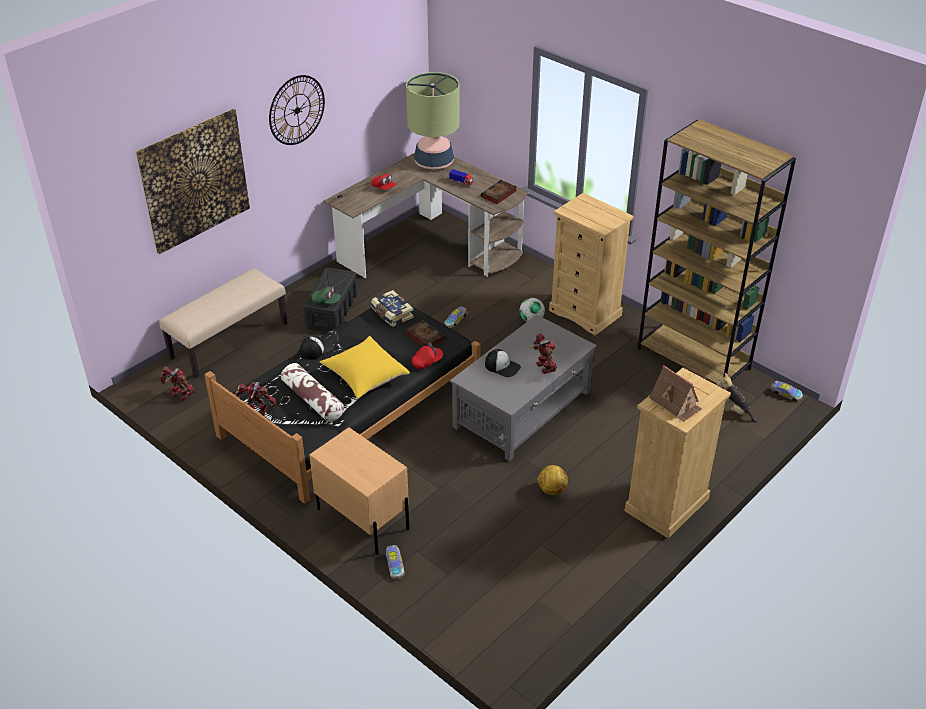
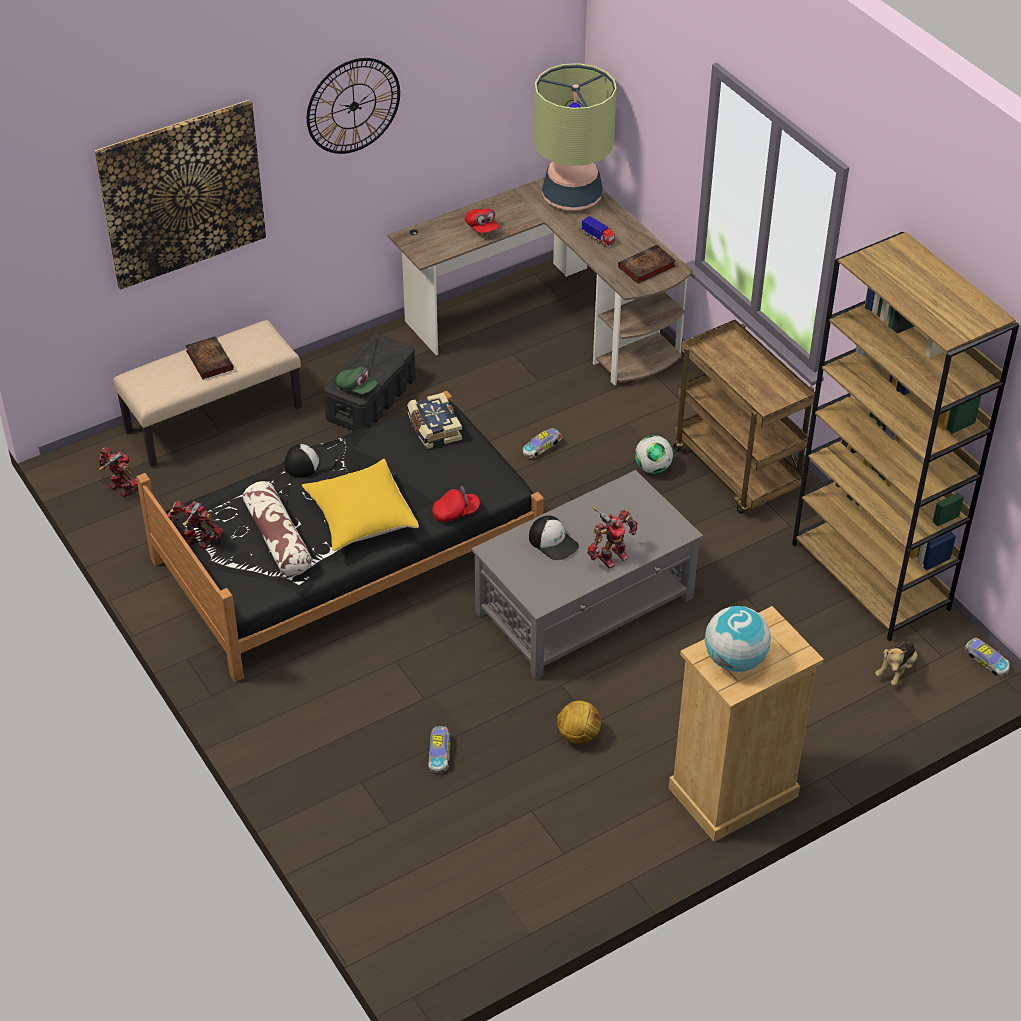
camera: 15 degrees right, 5 degrees up
beige nightstand [309,427,409,555] -> none
toy car [386,545,405,579] -> toy car moved to [428,726,451,773]
book [405,320,445,346] -> book moved to [185,336,234,379]
toy robot [531,333,557,374] -> toy robot turned 60 degrees clockwise [587,507,637,569]
beige dresser [549,193,634,335] -> brown cart [673,320,815,514]
toy house [649,365,702,422] -> globe [705,606,771,672]
plush toy [716,373,757,423] -> plush toy turned 120 degrees counterclockwise [875,642,917,686]

